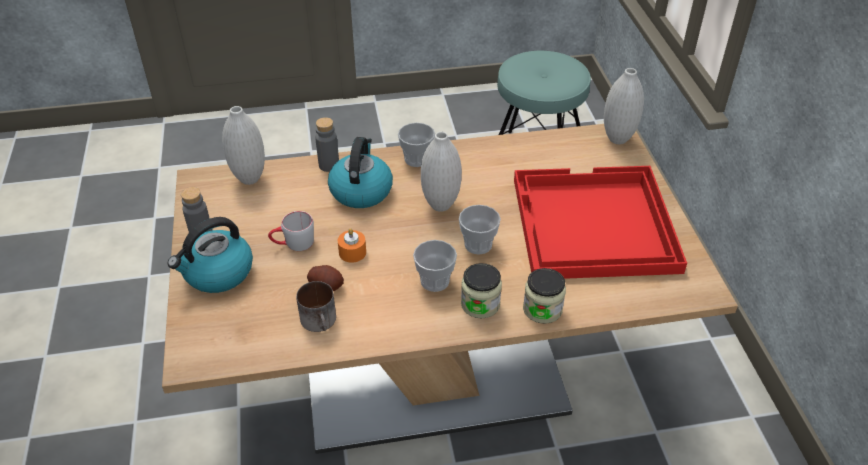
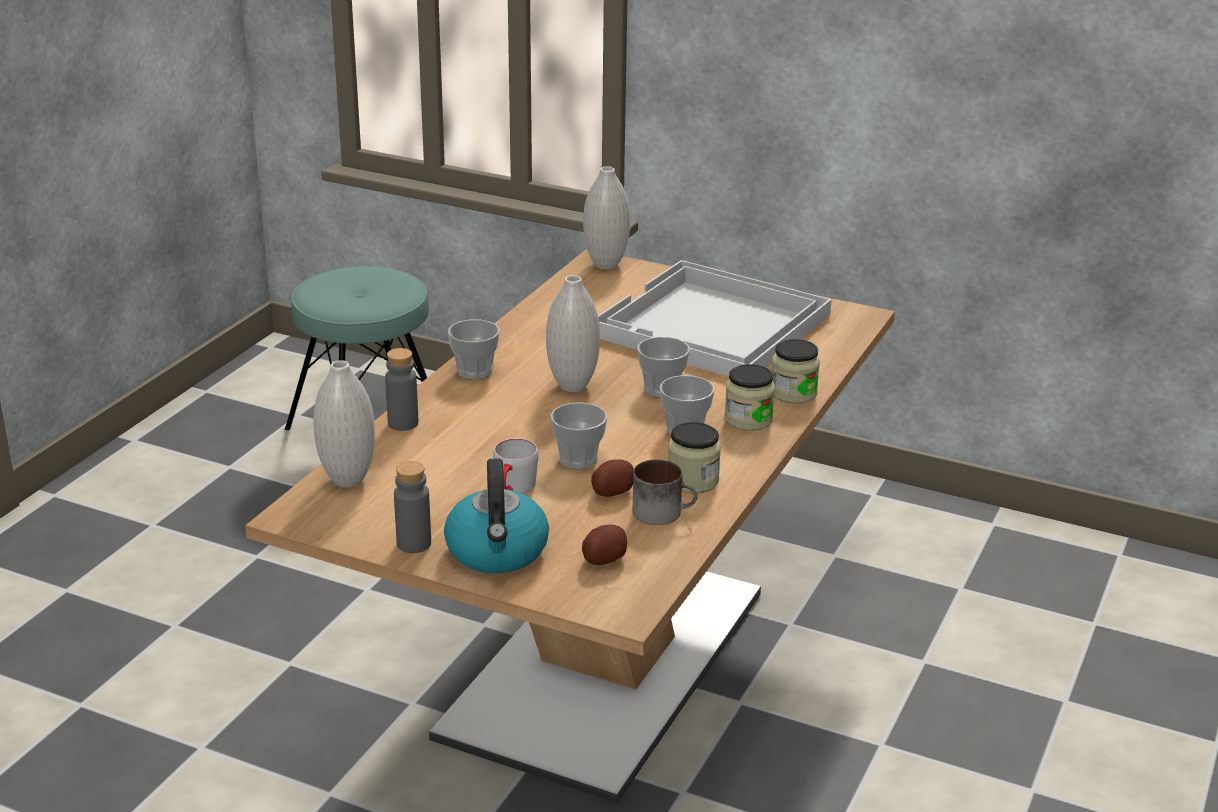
camera: 55 degrees left, 15 degrees down
kettle [328,137,393,208] -> none
orange candle [338,228,366,263] -> cup [550,402,607,469]
red tray [514,166,687,279] -> white tray [598,260,832,377]
none -> potato [582,525,627,565]
none -> jar [668,422,721,493]

